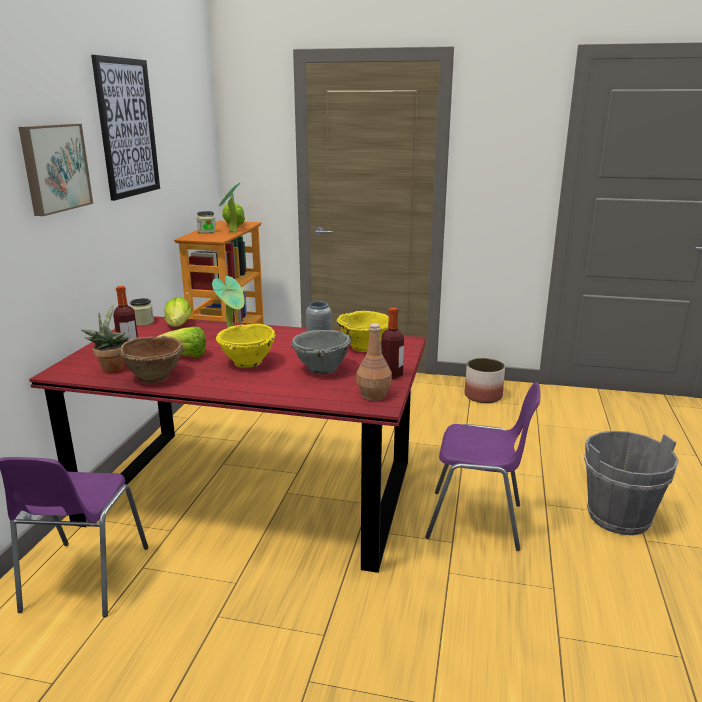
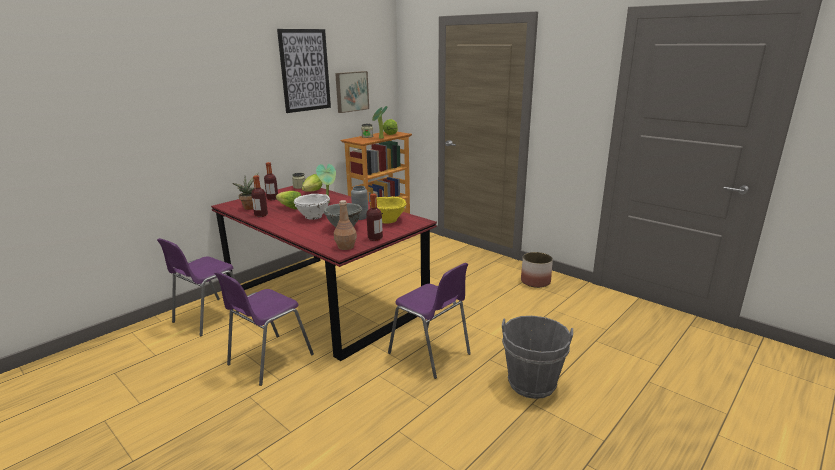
camera: 30 degrees right, 0 degrees up
picture [18,124,93,216] -> picture moved to [335,71,369,113]
brown bowl [118,336,185,383] -> bottle [251,175,268,217]
yellow bowl [216,324,275,368] -> white bowl [294,194,330,220]
none -> purple chair [214,271,314,386]

